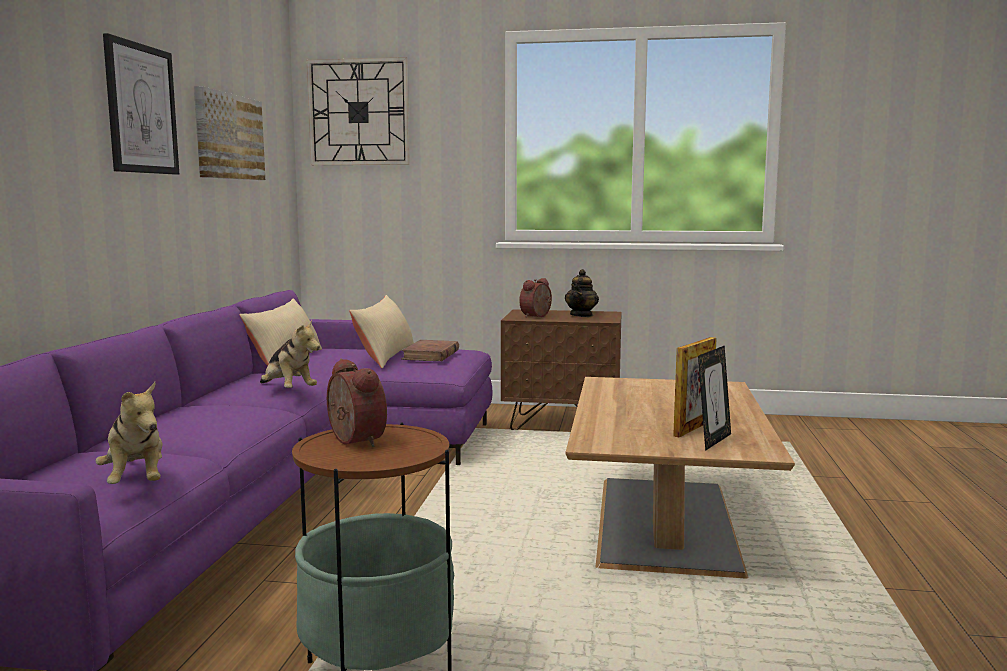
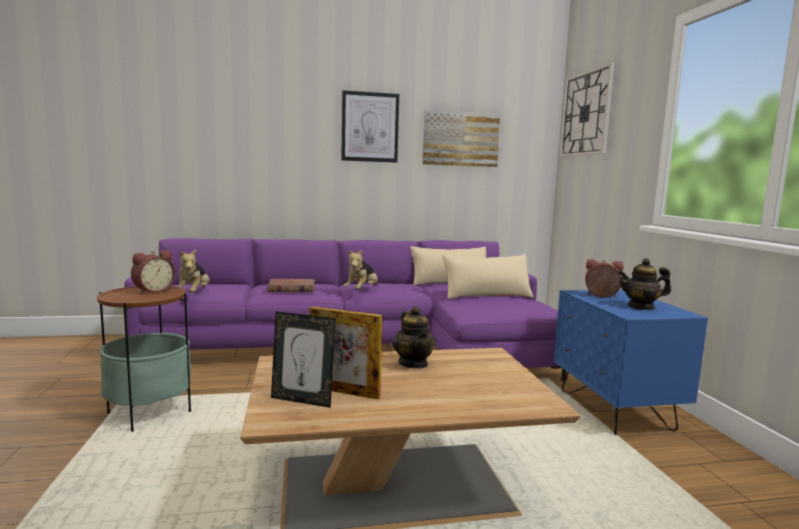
camera: 70 degrees right, 0 degrees up
plush toy [95,382,162,484] -> plush toy turned 45 degrees counterclockwise [178,249,209,292]
brown book [401,340,459,361] -> brown book moved to [267,279,315,292]
brown nightstand [501,309,622,430] -> blue nightstand [554,290,708,435]
none -> teapot [393,306,436,369]

